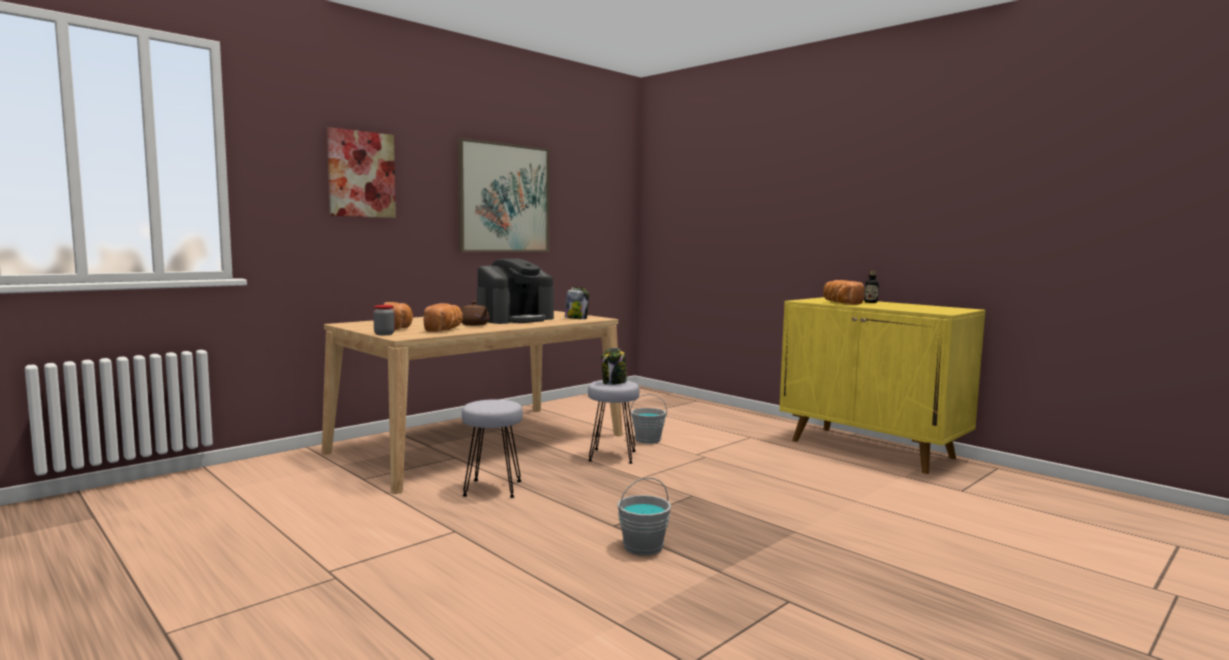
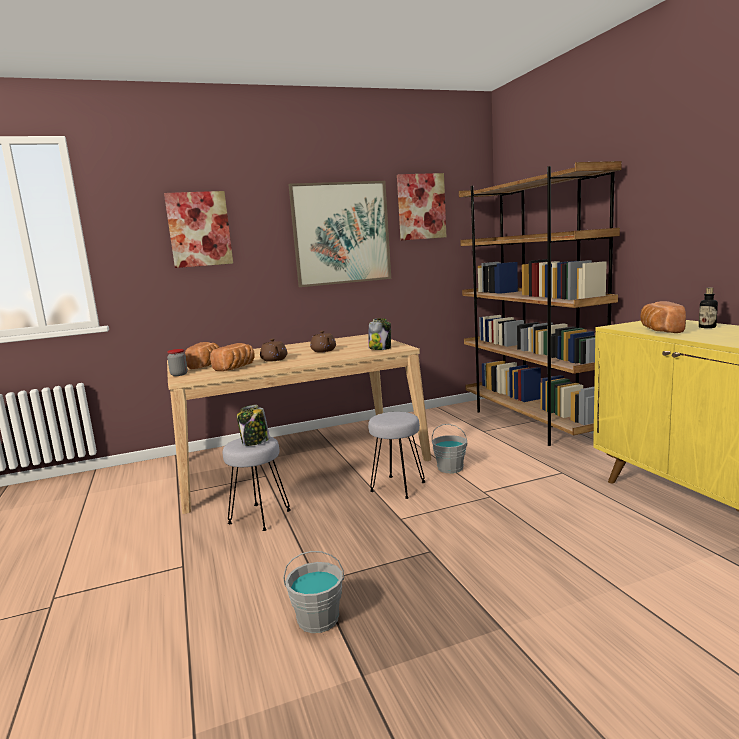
camera: 25 degrees right, 5 degrees up
coffee machine [477,259,554,324] -> brown teapot [310,331,336,352]
jar [602,348,627,385] -> jar moved to [237,405,270,446]
none -> picture [397,173,447,240]
none -> brown bookcase [459,161,622,446]

